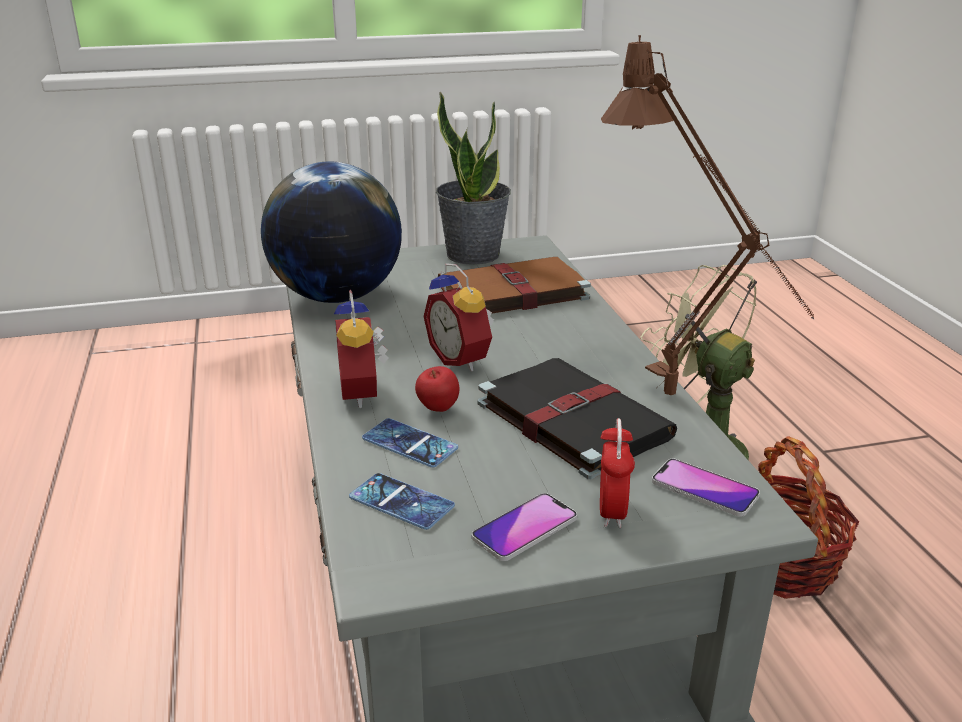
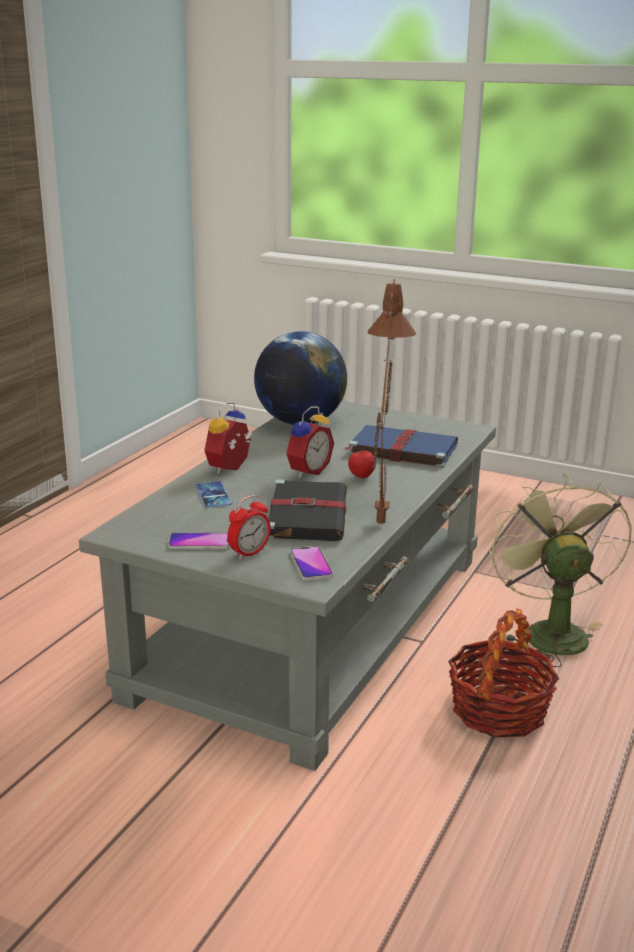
camera: 40 degrees right, 5 degrees down
phone [349,473,455,530] -> none
apple [415,366,459,412] -> apple moved to [348,451,374,479]
alarm clock [423,263,494,371] -> alarm clock turned 150 degrees counterclockwise [286,406,334,478]
potted plant [436,91,511,265] -> none
brown book [438,257,591,314] -> blue book [344,425,458,468]

